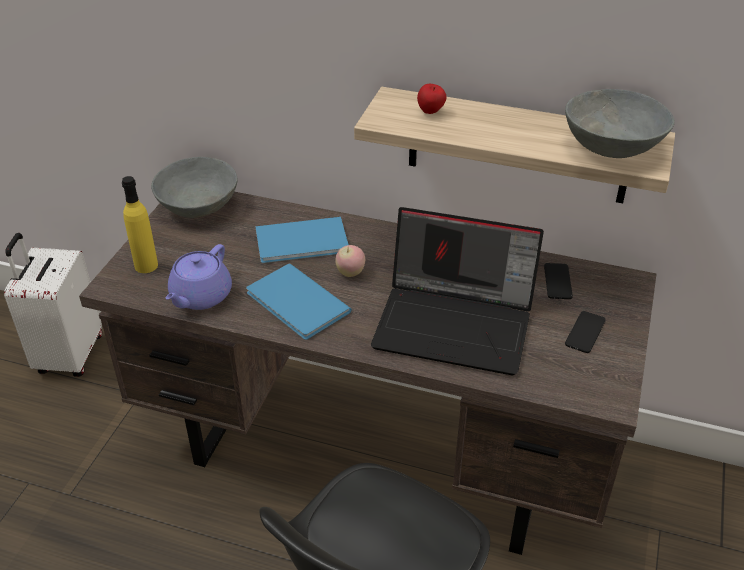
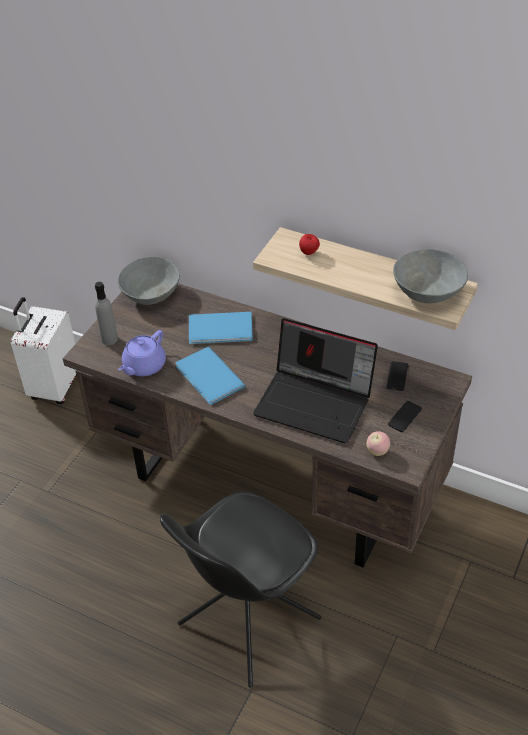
camera: 10 degrees right, 5 degrees up
yellow bottle [122,176,158,273] -> grey bottle [95,282,118,345]
apple [335,245,365,277] -> apple moved to [366,431,390,456]

